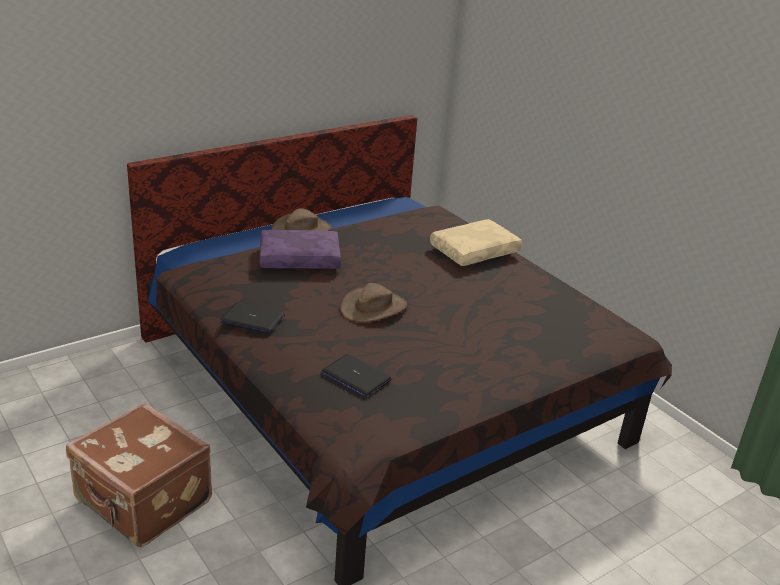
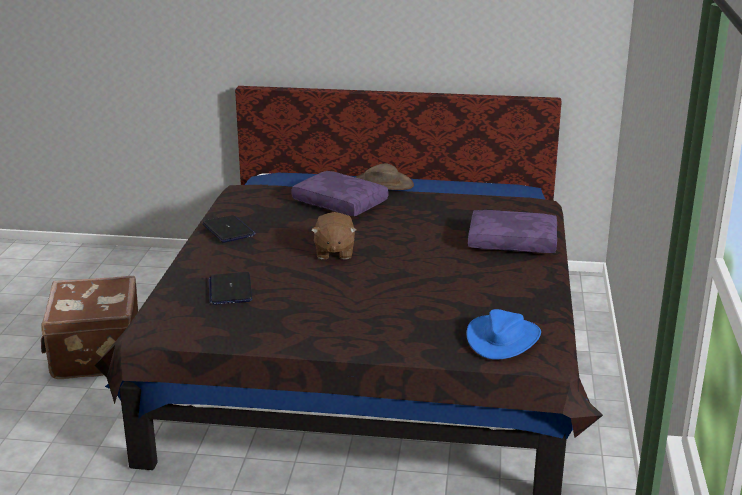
camera: 45 degrees right, 5 degrees down
brown hat [340,283,407,322] -> brown plush toy [311,212,356,259]
beige pillow [430,219,522,266] -> purple pillow [468,210,557,253]
none -> blue hat [466,309,541,360]

